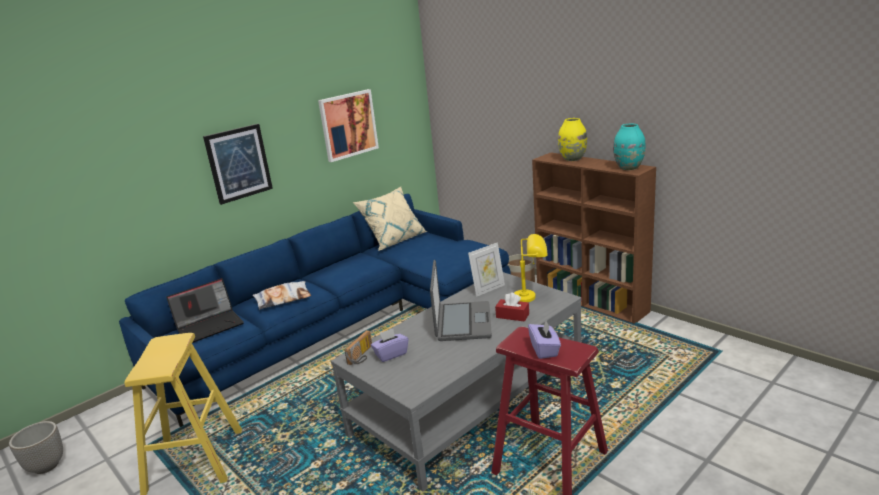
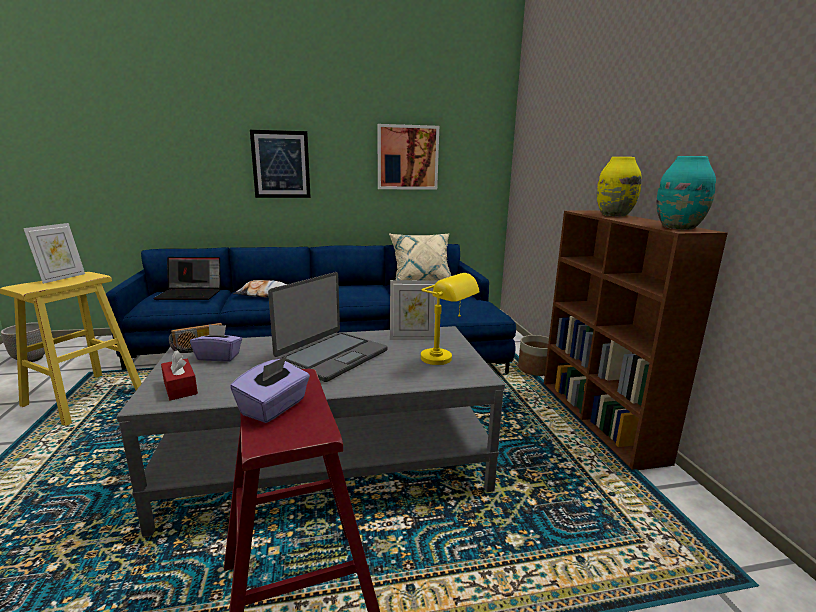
camera: 30 degrees right, 5 degrees down
red tissue box [495,292,529,322] -> red tissue box moved to [161,350,198,401]
none -> picture frame [23,223,85,284]

